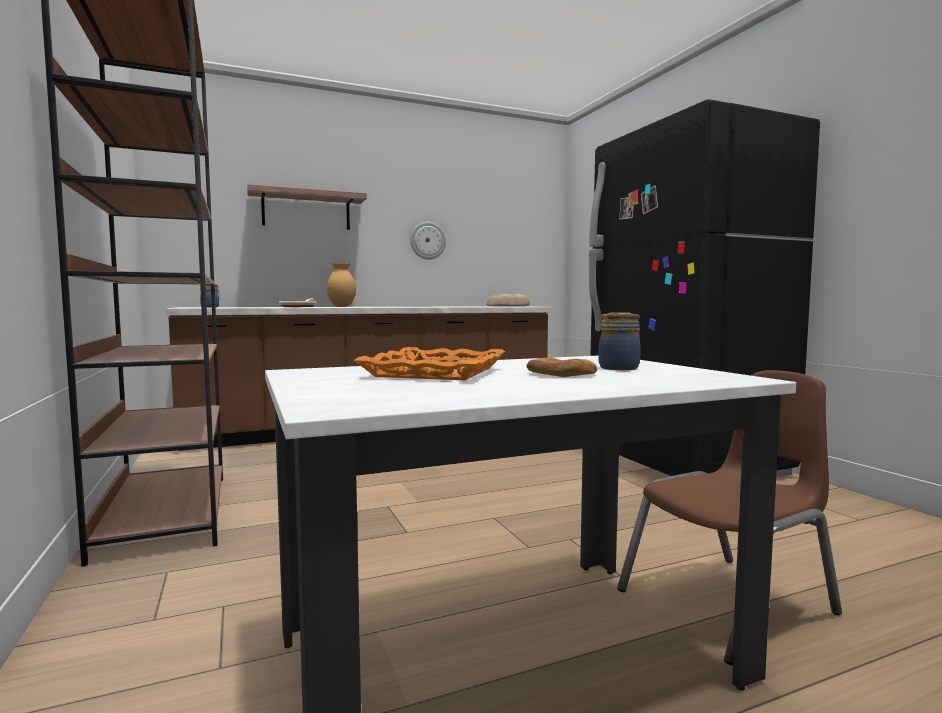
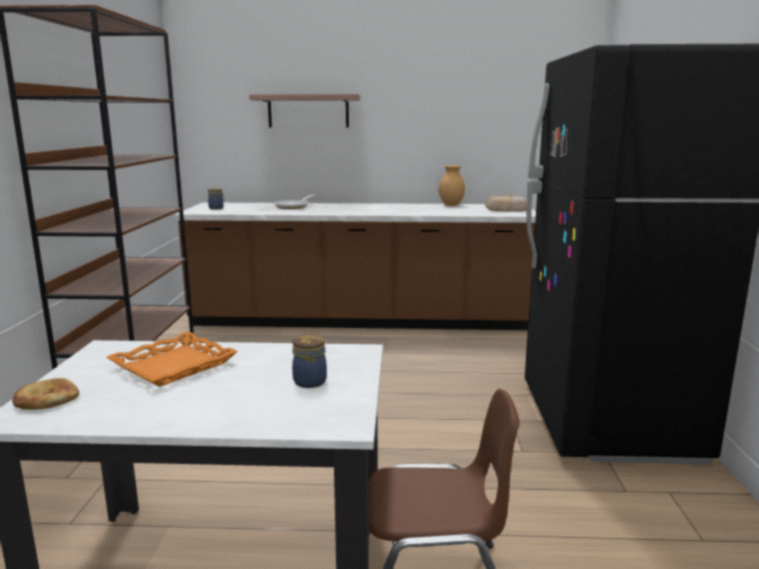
camera: 25 degrees right, 10 degrees up
brown vase [327,263,356,307] -> brown vase moved to [439,165,465,206]
wall clock [410,222,446,260] -> none
bread [527,357,597,377] -> bread moved to [12,378,79,410]

